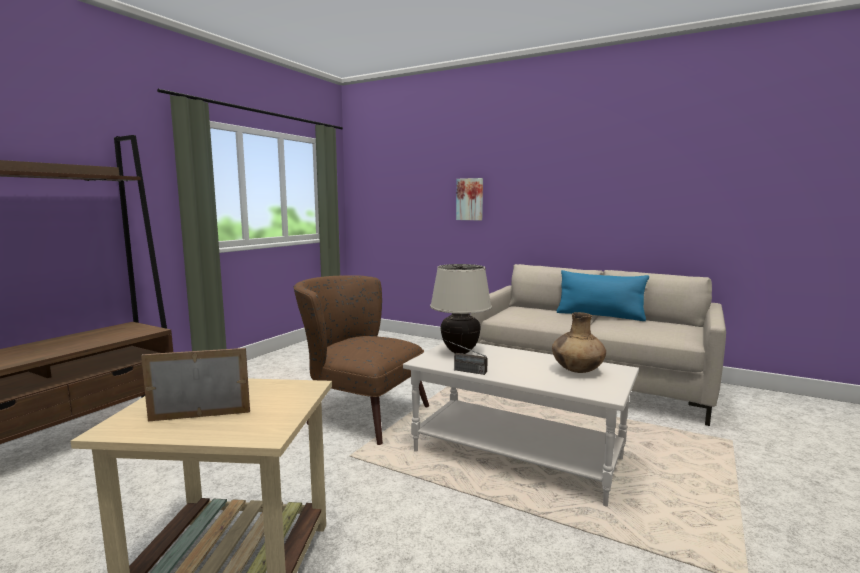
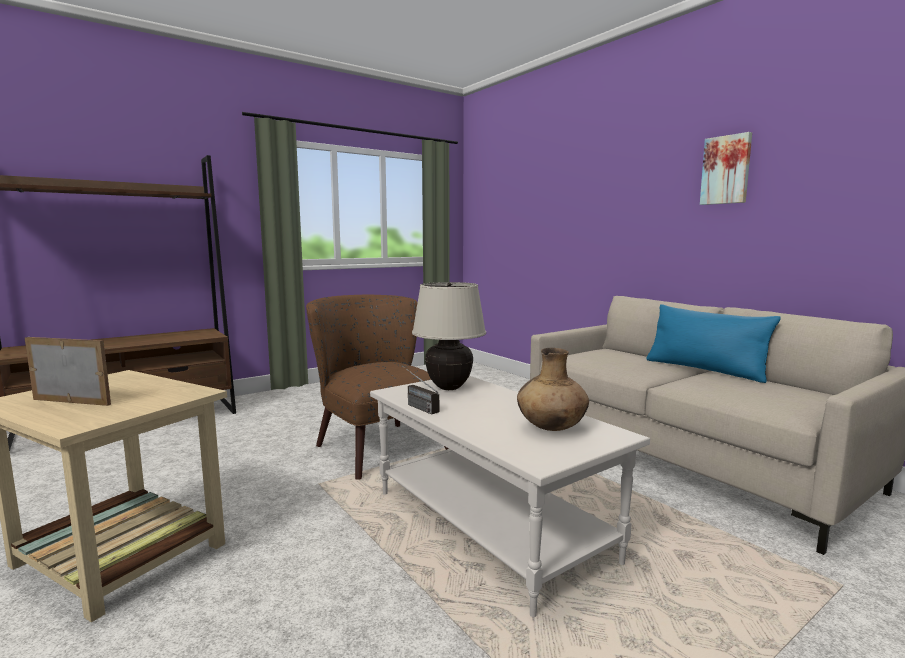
camera: 25 degrees right, 0 degrees up
picture [456,178,483,220] -> picture moved to [700,132,752,205]

